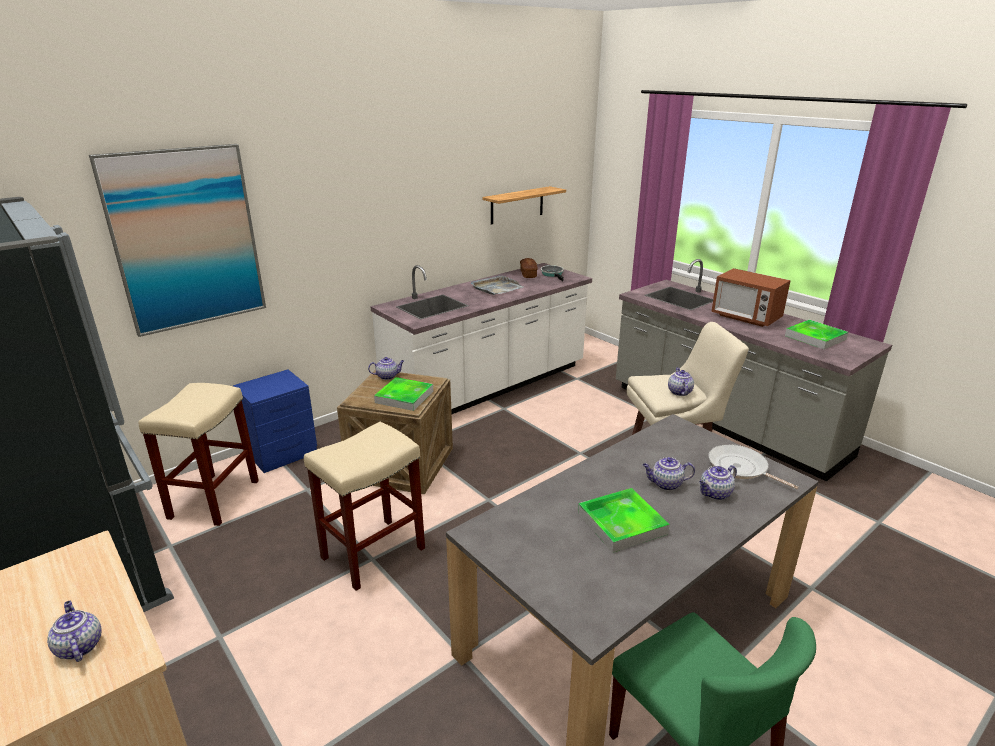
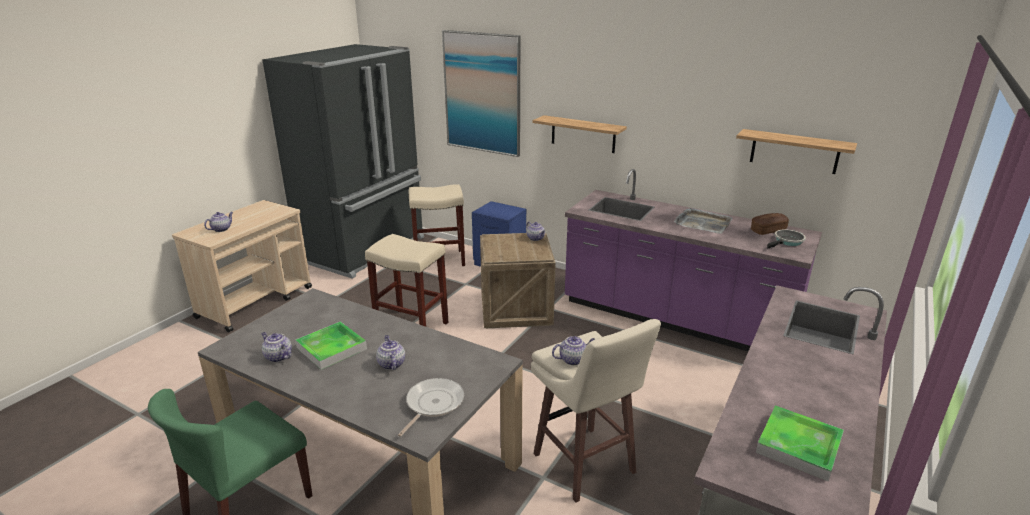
camera: 70 degrees right, 0 degrees up
white counter [370,263,592,414] -> purple counter [565,169,822,351]
tray [374,377,433,411] -> none
teapot [699,465,737,500] -> teapot moved to [261,332,292,362]
microwave [711,268,791,327] -> none
none -> shelf [533,115,627,153]

